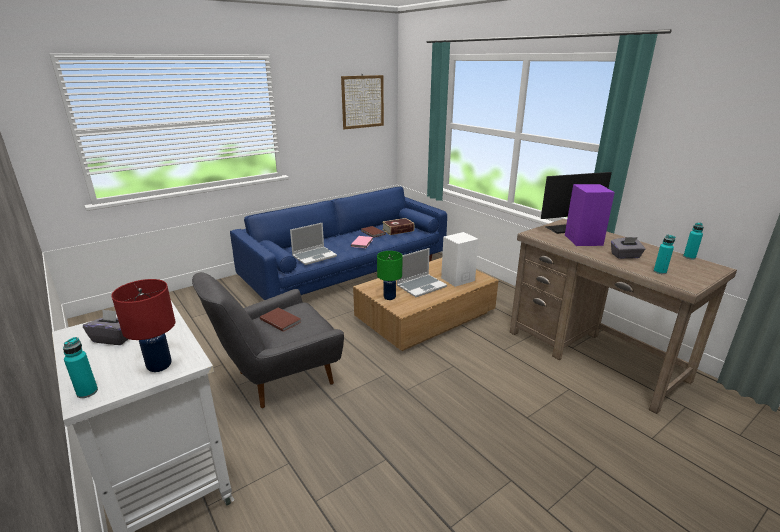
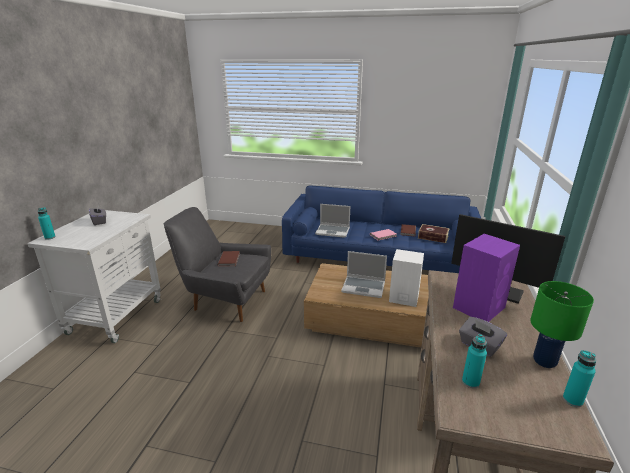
camera: 50 degrees right, 0 degrees up
red table lamp [111,279,175,372] -> none
picture [341,74,384,130] -> none
green table lamp [377,251,402,300] -> green table lamp moved to [530,281,594,368]

